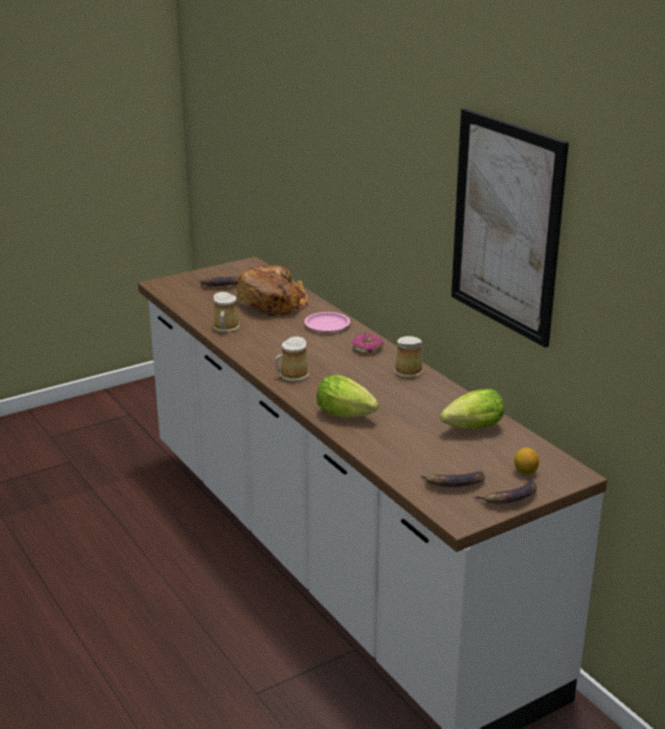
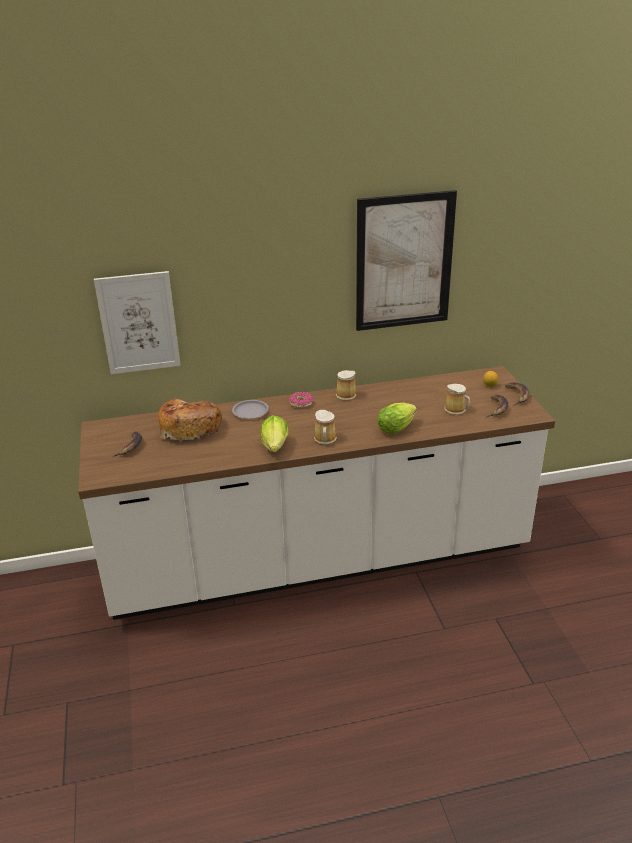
camera: 70 degrees left, 5 degrees up
mug [213,292,240,332] -> mug moved to [444,384,470,415]
pink plate [304,312,350,332] -> grey plate [232,400,269,419]
lettuce [440,389,504,429] -> lettuce moved to [261,415,289,452]
none -> picture [94,271,181,374]

